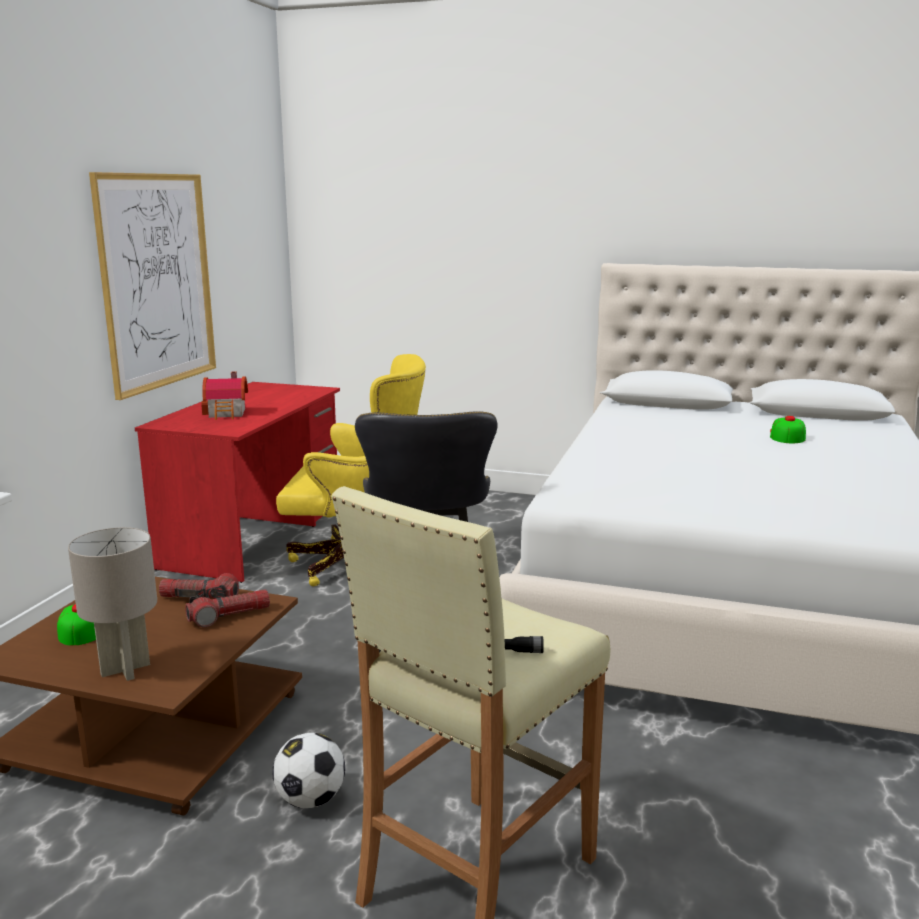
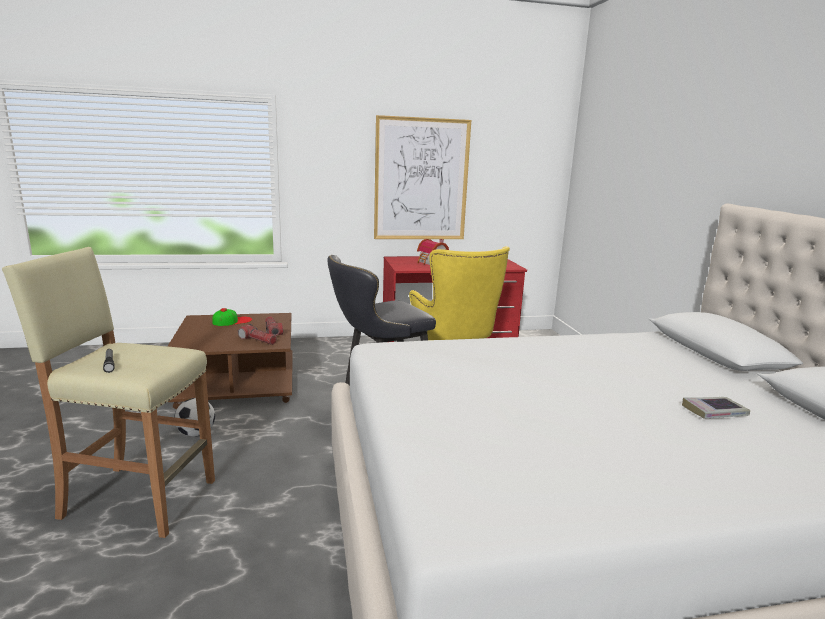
camera: 60 degrees right, 0 degrees up
grey table lamp [68,527,157,681] -> none
cap [770,416,806,443] -> book [682,397,750,419]

